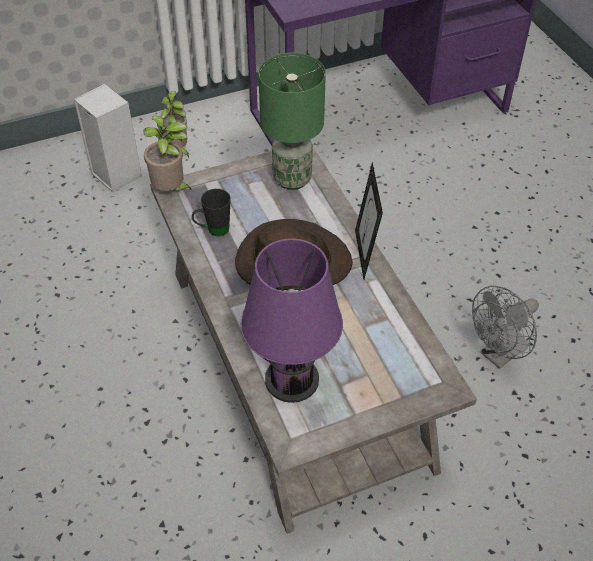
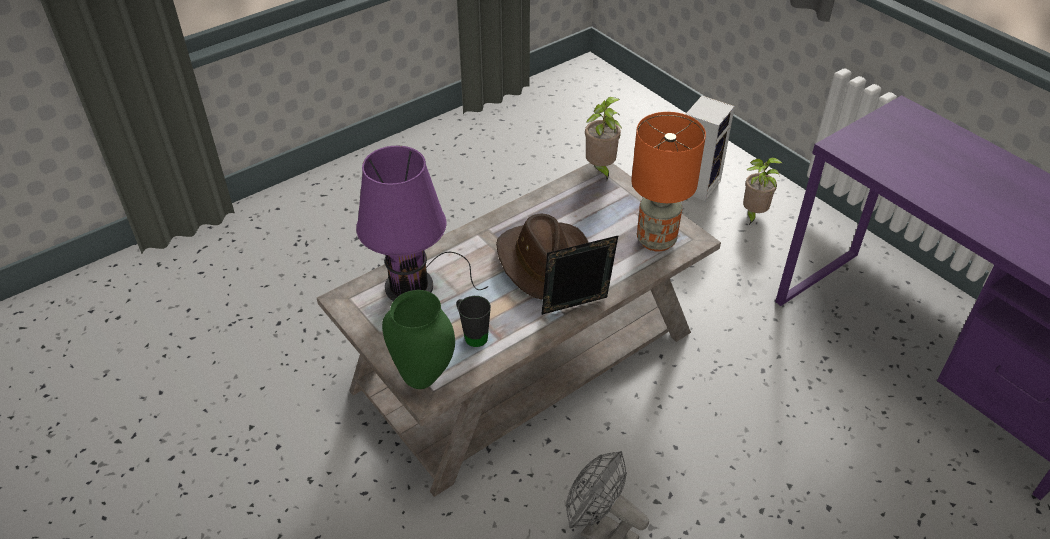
camera: 75 degrees right, 5 degrees down
black mug [192,189,231,236] -> black mug moved to [456,296,491,347]
green table lamp [258,52,326,190] -> orange table lamp [631,112,706,252]
none -> green vase [382,290,455,389]

